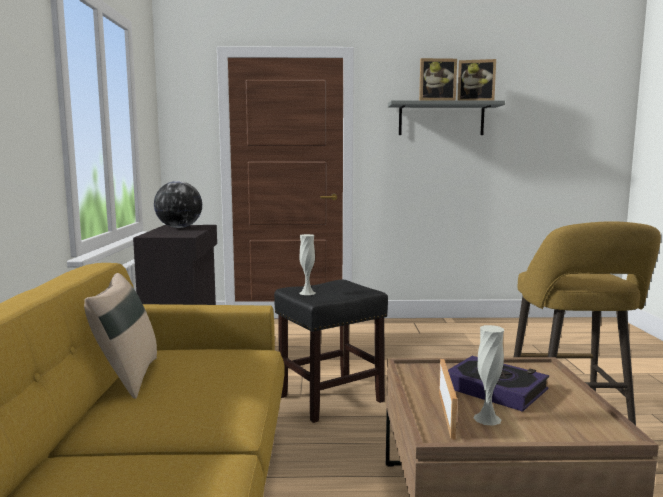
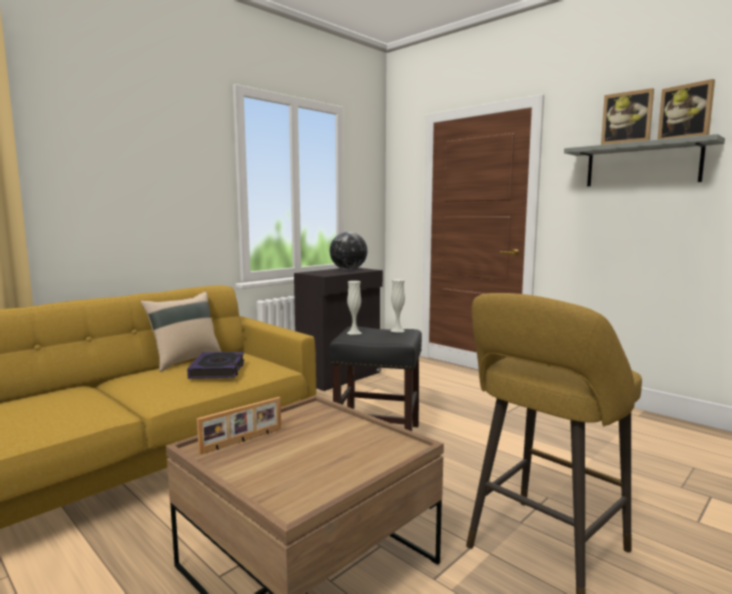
camera: 45 degrees right, 0 degrees up
book [448,356,549,412] -> book moved to [187,352,245,379]
white vase [474,325,504,426] -> white vase moved to [390,279,405,332]

